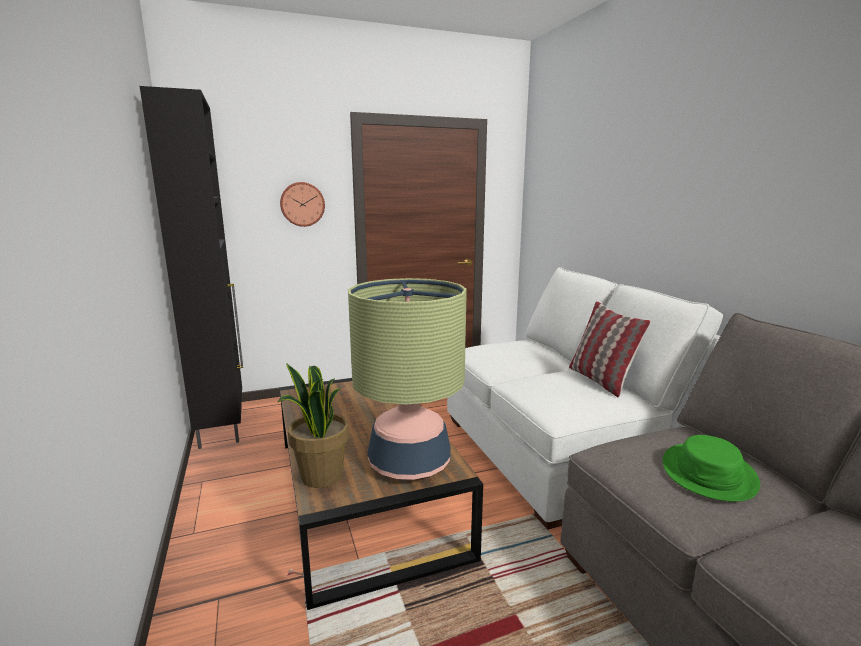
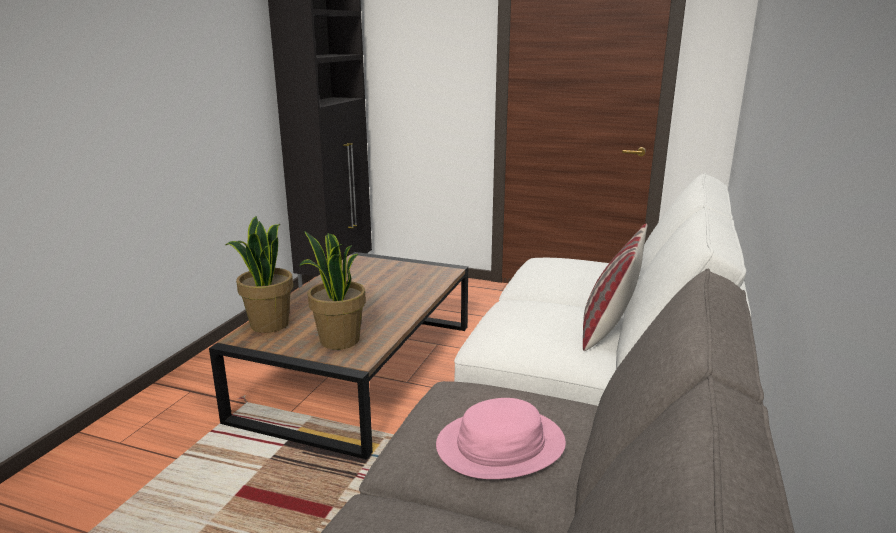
camera: 40 degrees right, 5 degrees up
wall clock [280,182,325,227] -> none
table lamp [348,278,467,480] -> potted plant [299,231,366,350]
green hat [663,435,760,502] -> pink hat [436,398,566,479]

